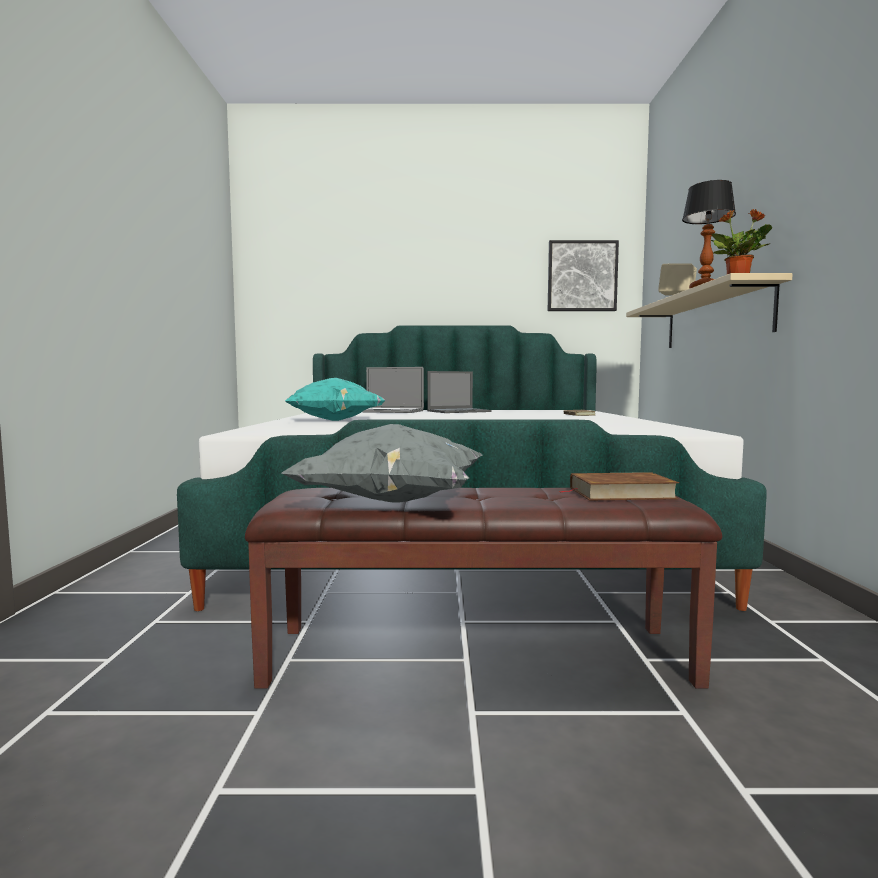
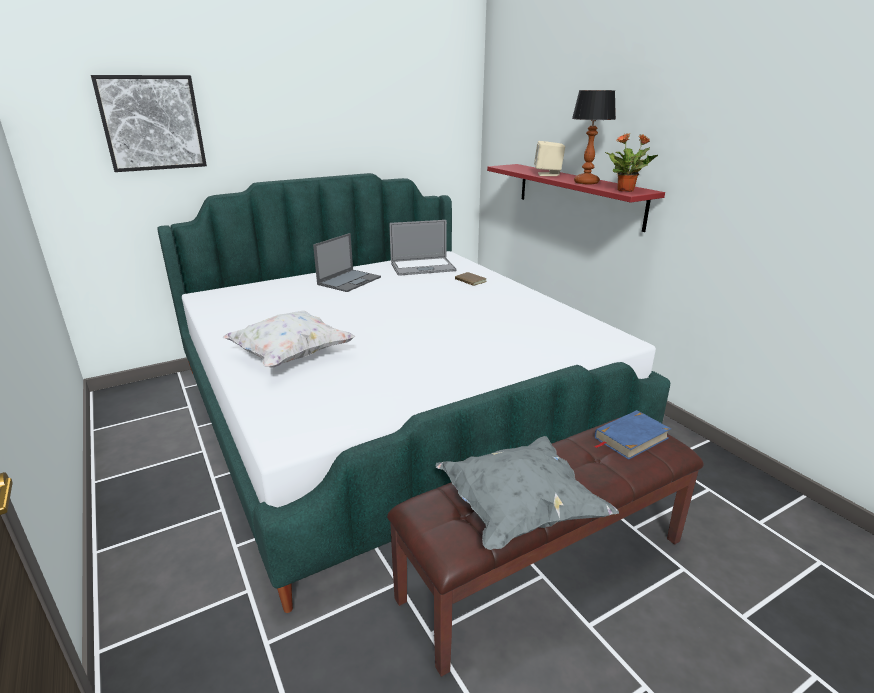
camera: 30 degrees left, 20 degrees up
turquoise pillow [285,378,385,421] -> white pillow [222,311,355,368]
laptop [363,367,424,413] -> laptop moved to [389,220,456,276]
picture [548,240,619,311] -> picture moved to [91,75,207,172]
brown book [560,472,679,500] -> blue book [594,410,671,460]
beige shelf [626,273,792,348] -> red shelf [487,164,665,232]

